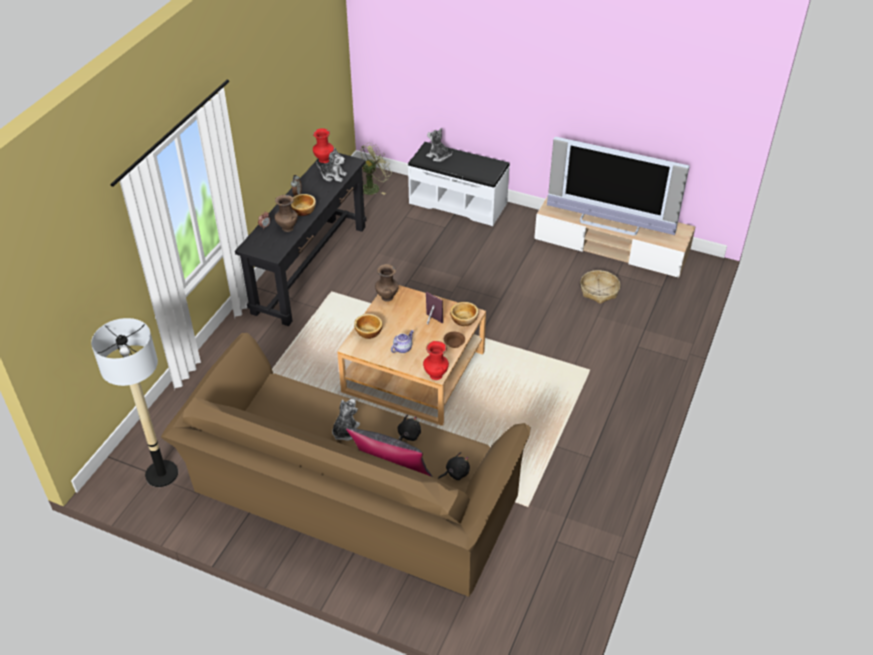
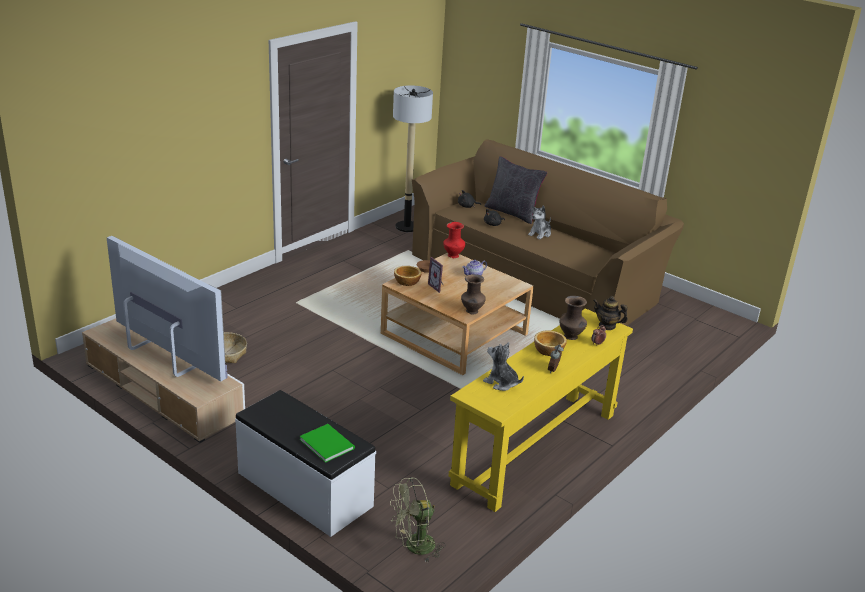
camera: 165 degrees left, 15 degrees down
floor lamp [91,318,178,487] -> floor lamp moved to [393,85,433,232]
black console table [235,153,366,326] -> yellow console table [449,308,633,512]
red vase [313,128,334,163] -> none
bowl [354,314,383,339] -> none
plush toy [426,128,453,162] -> green book [300,424,355,463]
none -> teapot [593,296,628,330]

